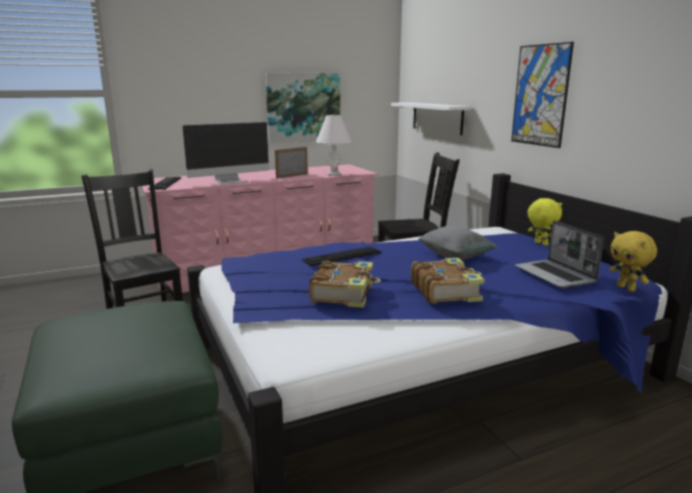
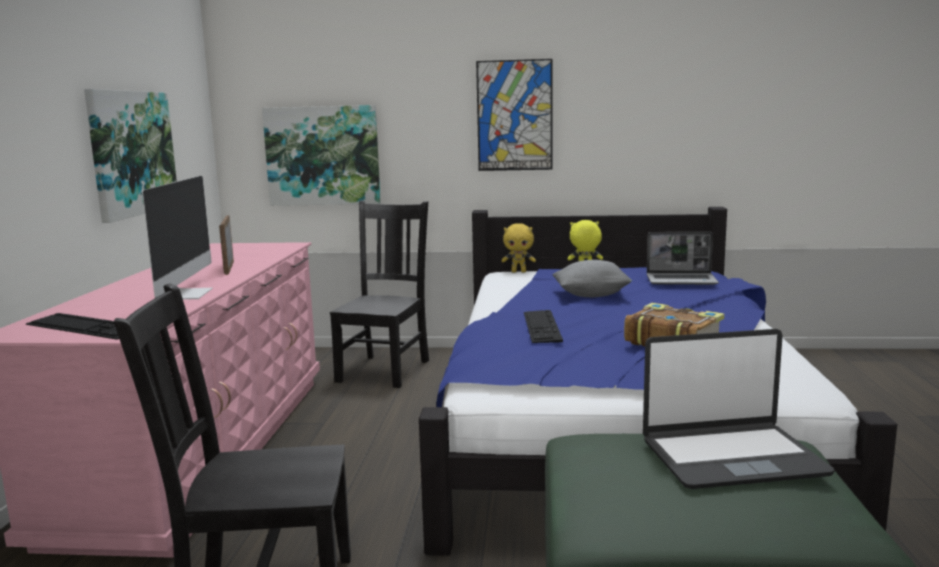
camera: 60 degrees left, 5 degrees down
white table lamp [316,114,352,176] -> none
white shelf [391,102,471,135] -> picture [262,105,381,206]
book [411,258,485,304] -> none
yellow plush toy [610,231,657,292] -> yellow plush toy moved to [502,223,536,272]
none -> laptop [643,329,835,489]

